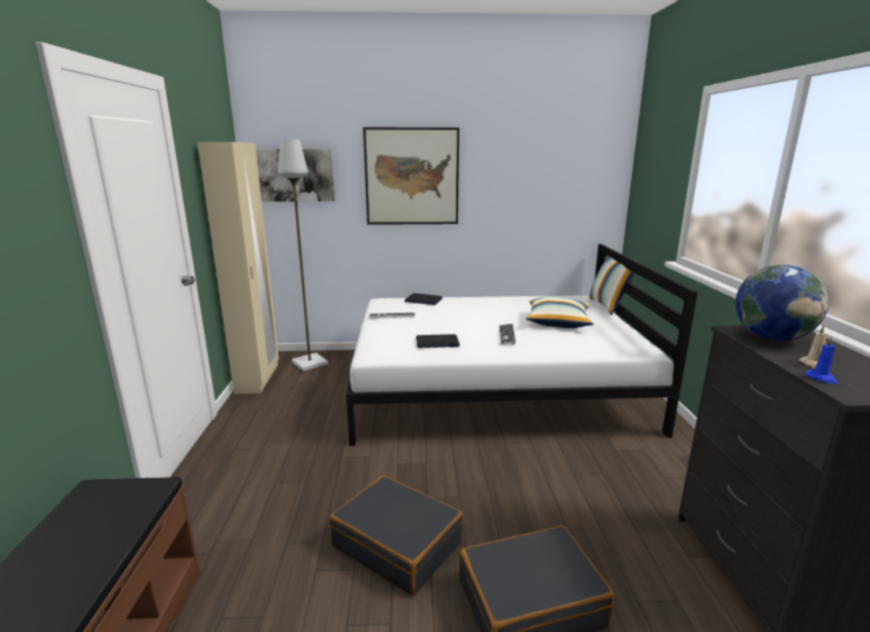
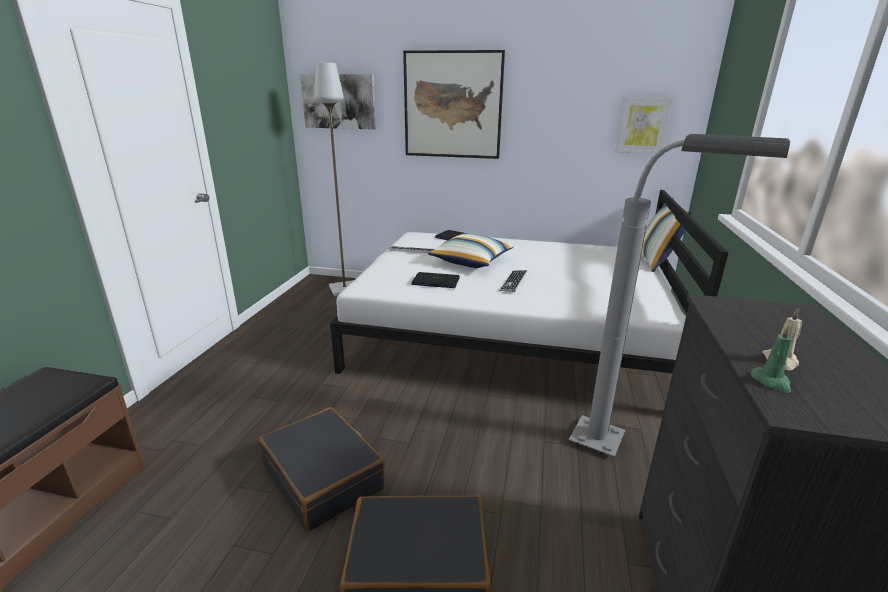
camera: 15 degrees right, 5 degrees up
beige wardrobe [197,142,279,394] -> none
pillow [526,296,593,328] -> pillow moved to [428,233,514,268]
globe [735,265,828,341] -> none
blue candle [805,337,838,384] -> green candle [750,325,792,393]
none -> grey floor lamp [569,134,790,457]
none -> picture [615,97,673,154]

